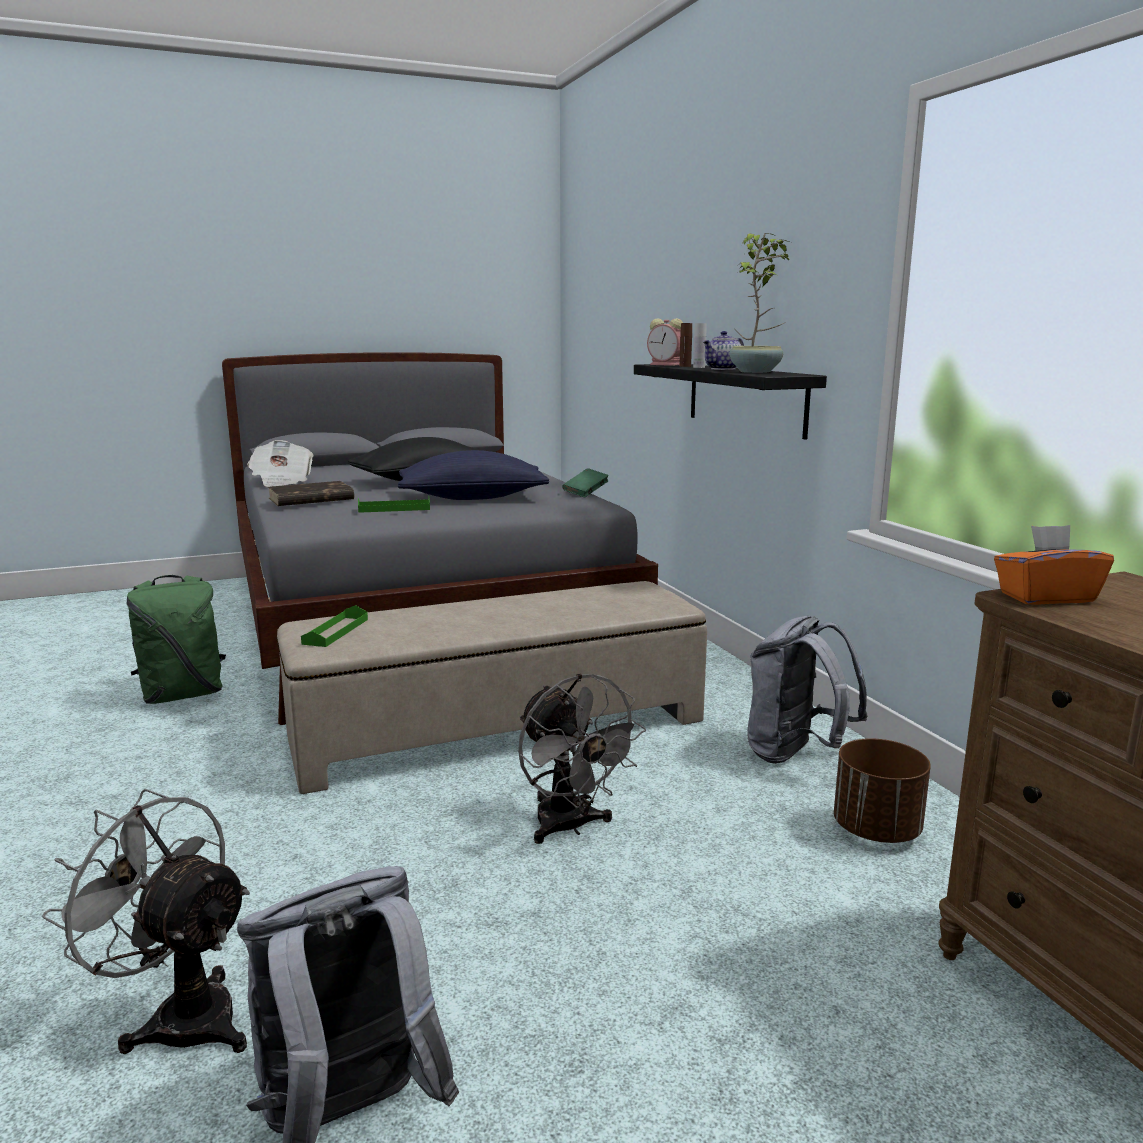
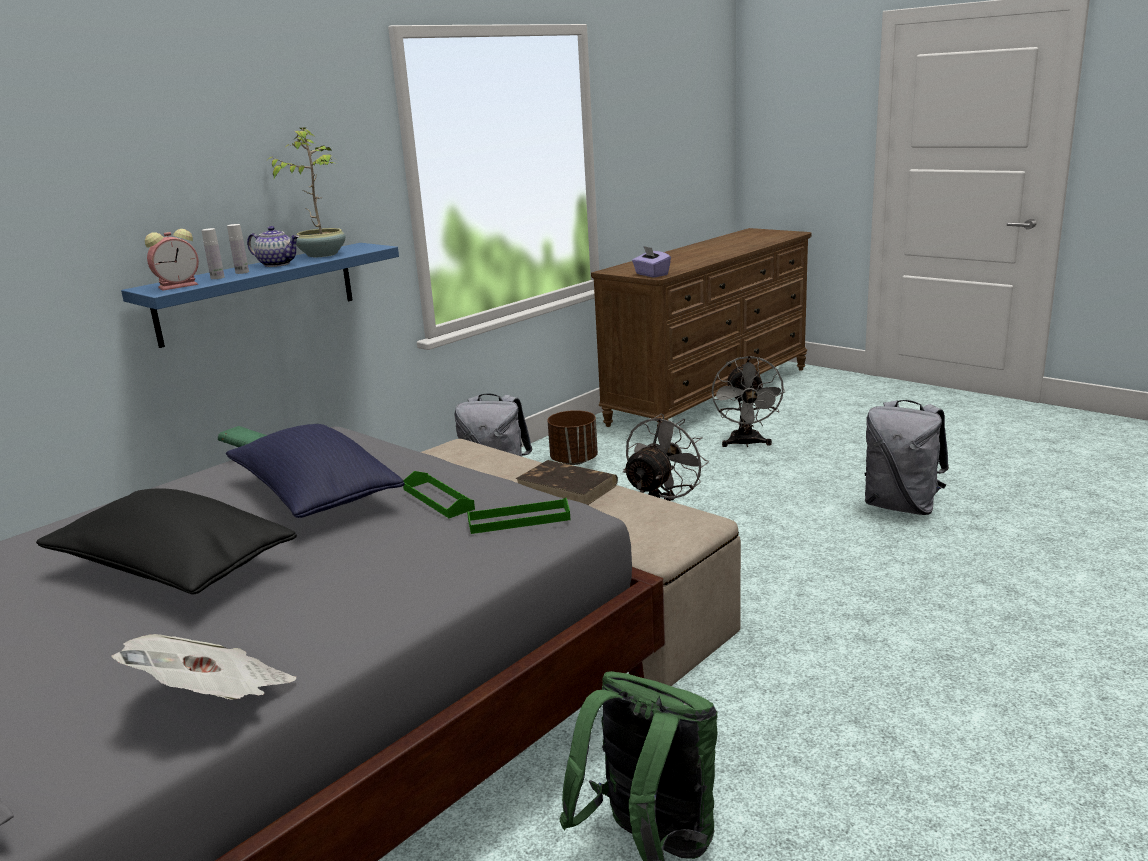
camera: 115 degrees left, 5 degrees up
grey fan [42,789,250,1054] -> grey fan moved to [712,356,785,447]
brown book [268,481,354,506] -> brown book moved to [515,460,618,505]
green tray [301,605,368,647] -> green tray moved to [467,498,571,534]
black shelf [634,364,827,440] -> blue shelf [121,243,399,348]
alarm clock [647,318,683,366] -> alarm clock turned 45 degrees clockwise [145,229,199,291]
brown bottle [679,323,692,367] -> white bottle [202,228,225,279]
orange tissue box [994,525,1114,605] -> purple tissue box [632,246,671,278]

